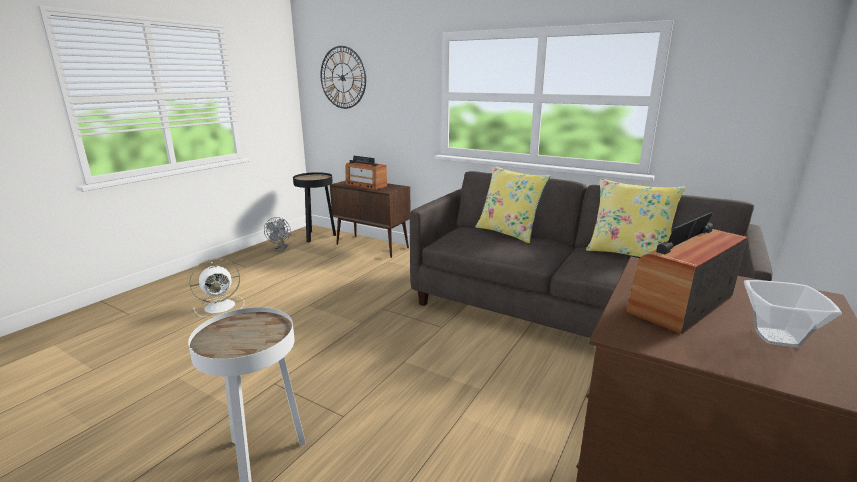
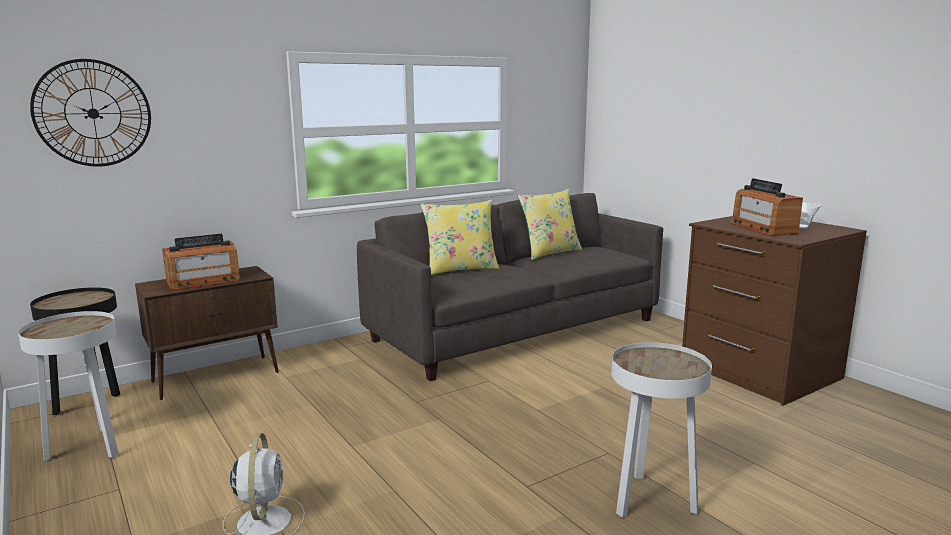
camera: 65 degrees left, 5 degrees down
grey fan [264,217,291,251] -> white side table [18,311,119,461]

